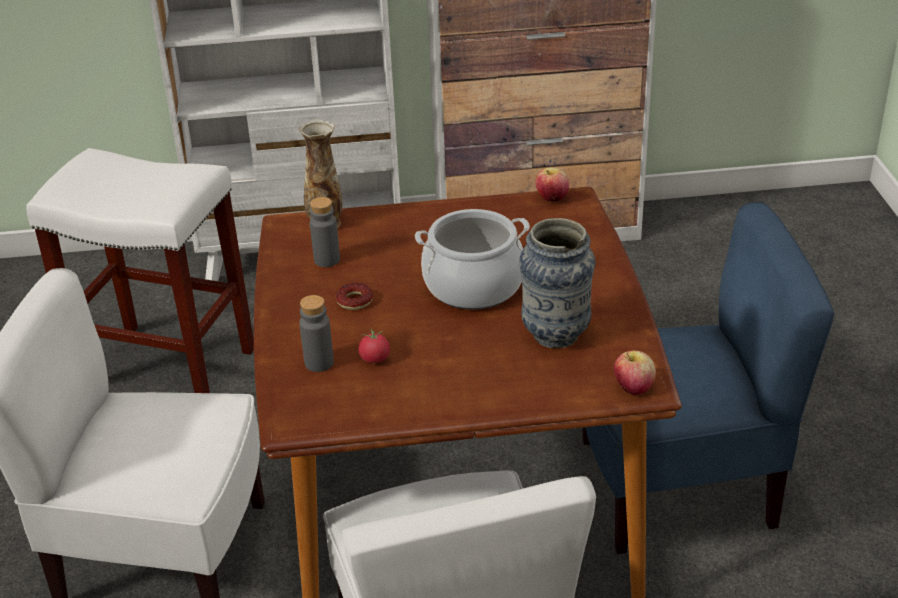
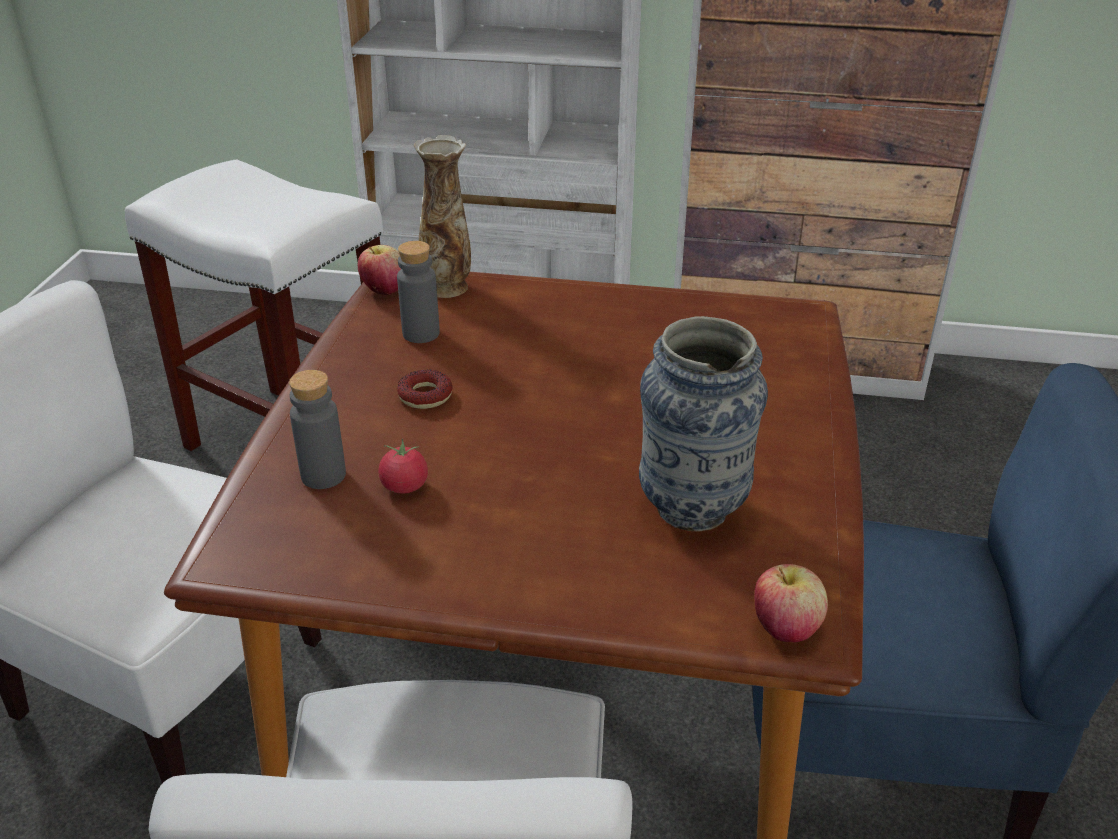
camera: 15 degrees right, 0 degrees up
cooking pot [415,209,530,310] -> none
apple [535,167,569,202] -> apple moved to [358,245,401,295]

